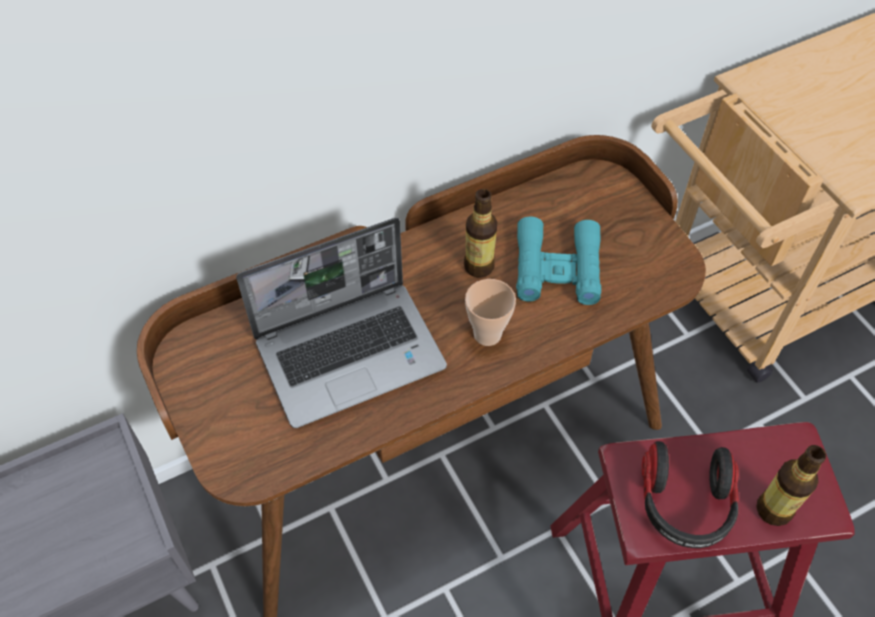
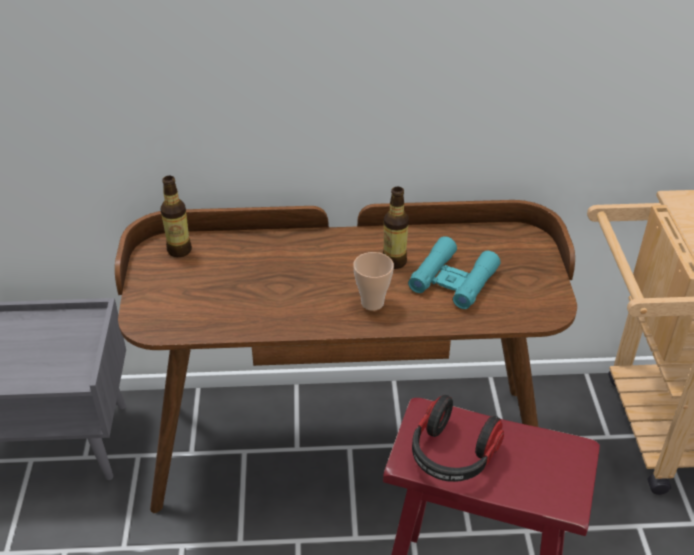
camera: 25 degrees right, 15 degrees down
laptop [236,218,447,428] -> none
bottle [757,445,826,526] -> bottle moved to [161,176,192,257]

